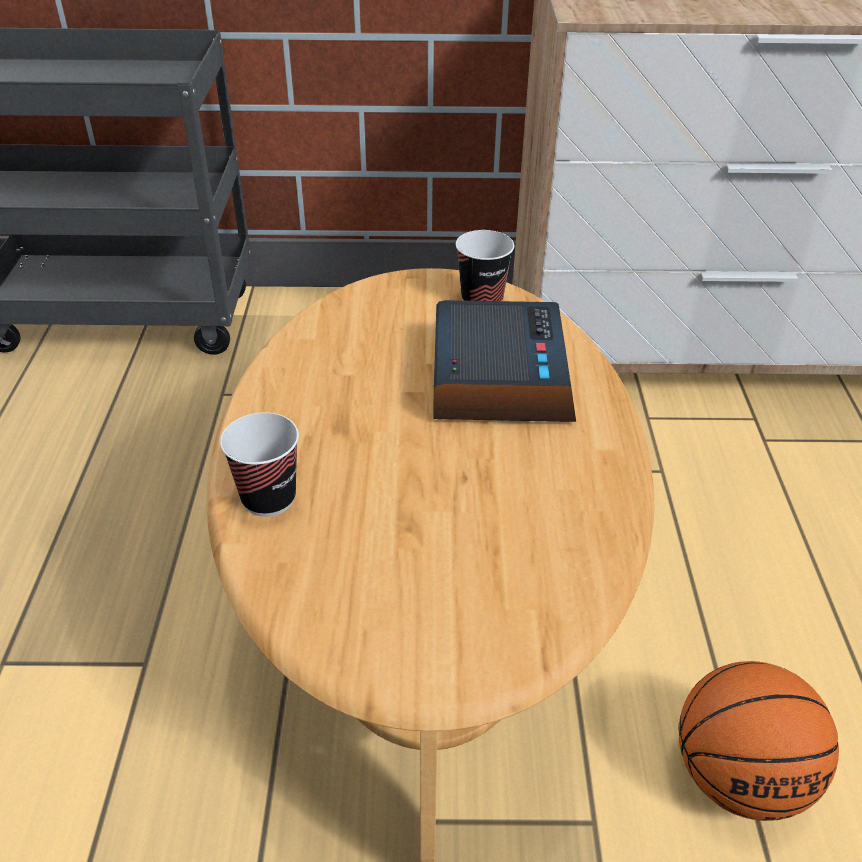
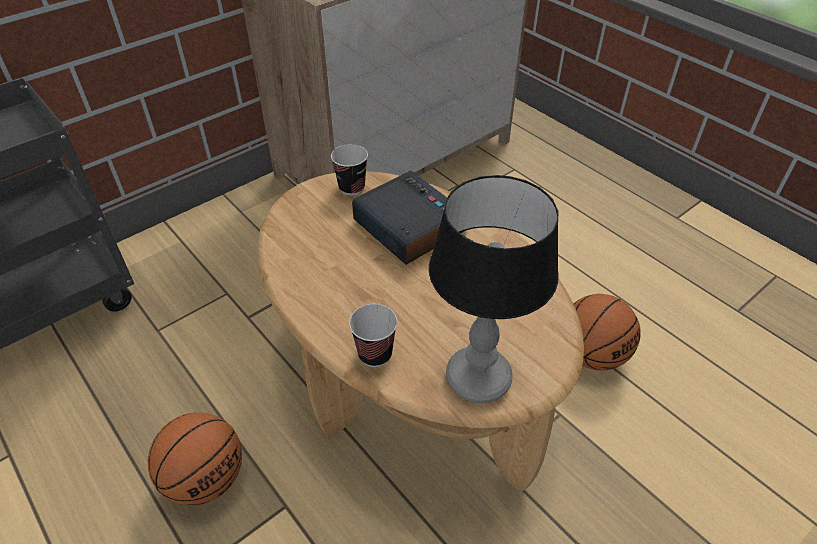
camera: 40 degrees left, 5 degrees up
none -> basketball [148,412,242,506]
none -> table lamp [429,175,559,403]

